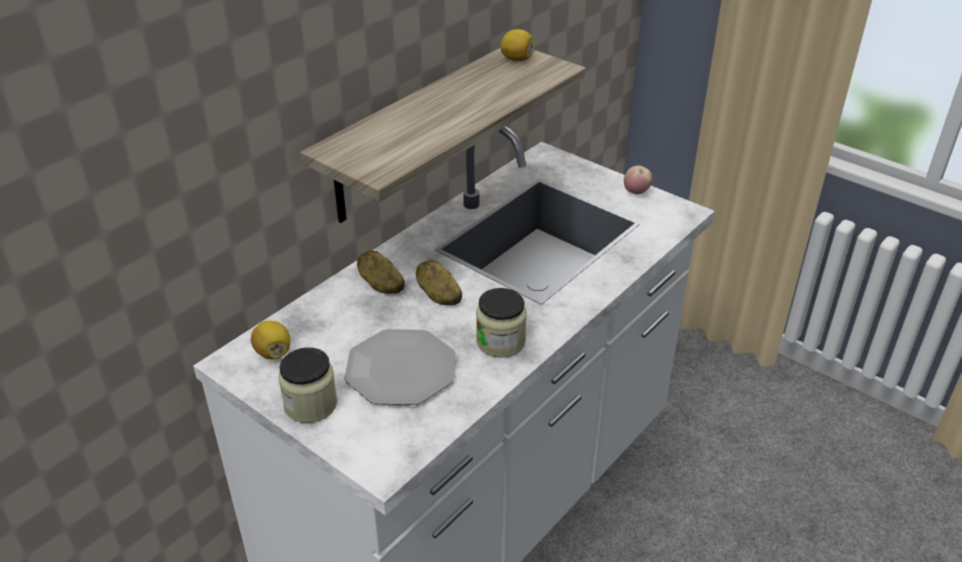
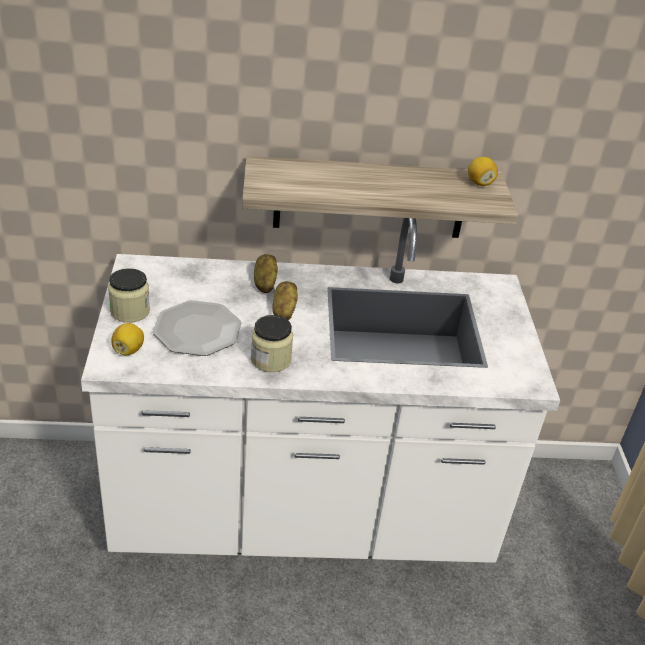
camera: 45 degrees right, 0 degrees up
lemon [251,321,290,359] -> lemon moved to [111,323,144,355]
apple [624,166,653,194] -> none

